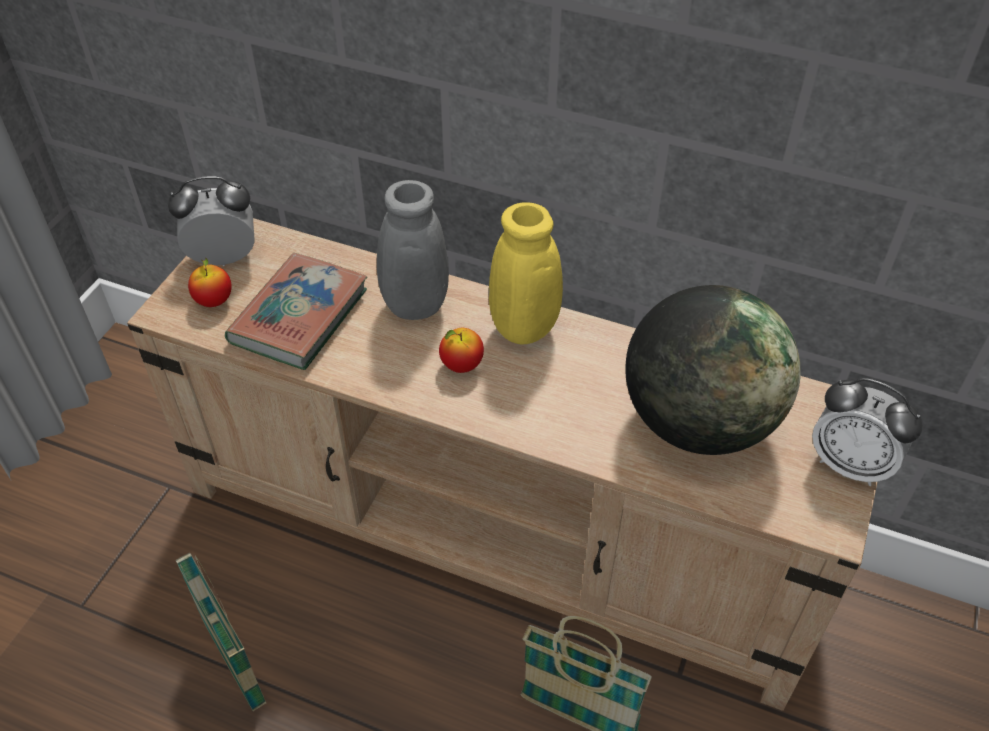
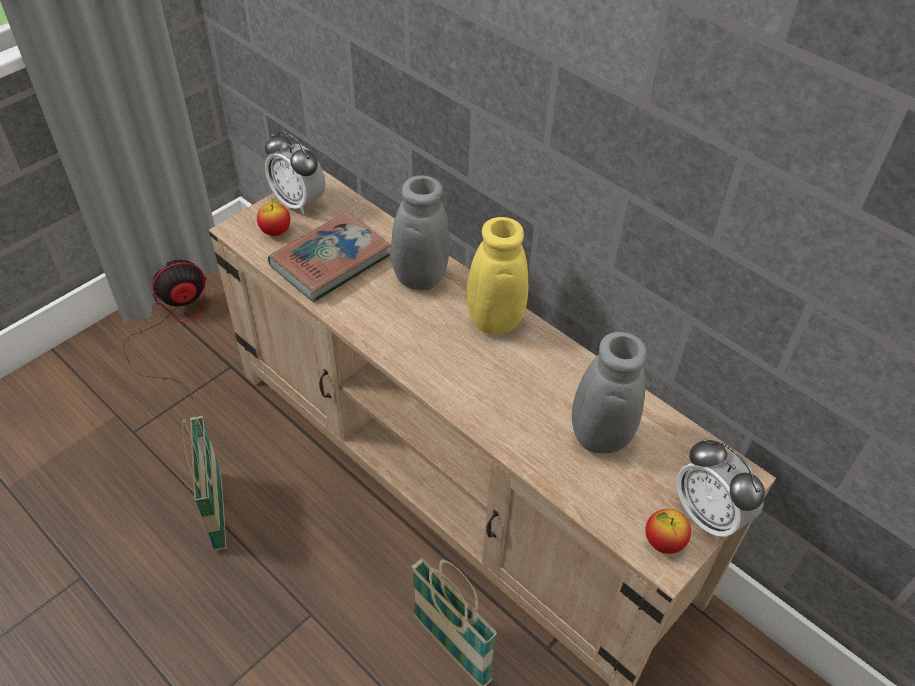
camera: 20 degrees right, 0 degrees up
alarm clock [168,177,255,266] -> alarm clock turned 150 degrees counterclockwise [265,131,325,215]
apple [439,328,484,373] -> apple moved to [645,509,691,554]
globe [625,285,801,455] -> grey vase [558,332,647,453]
none -> fan [123,260,206,400]

